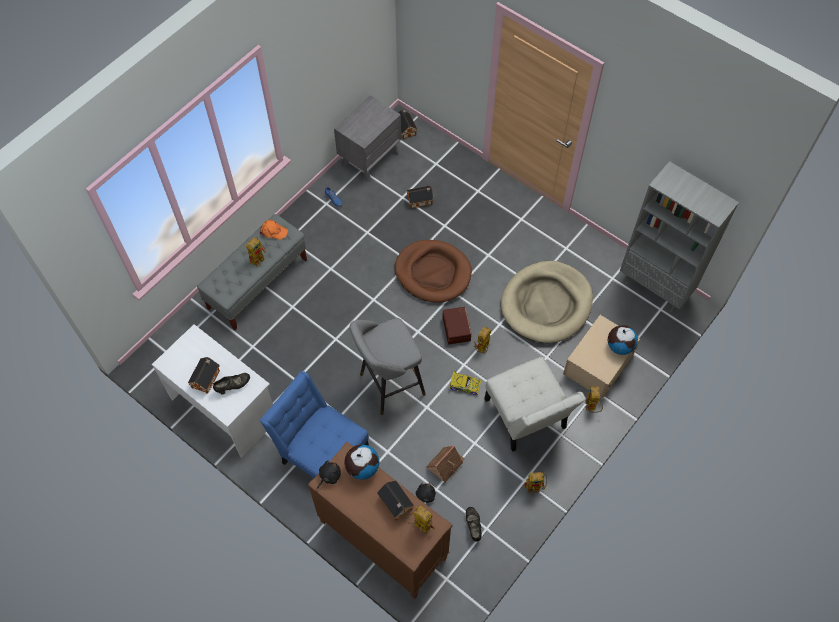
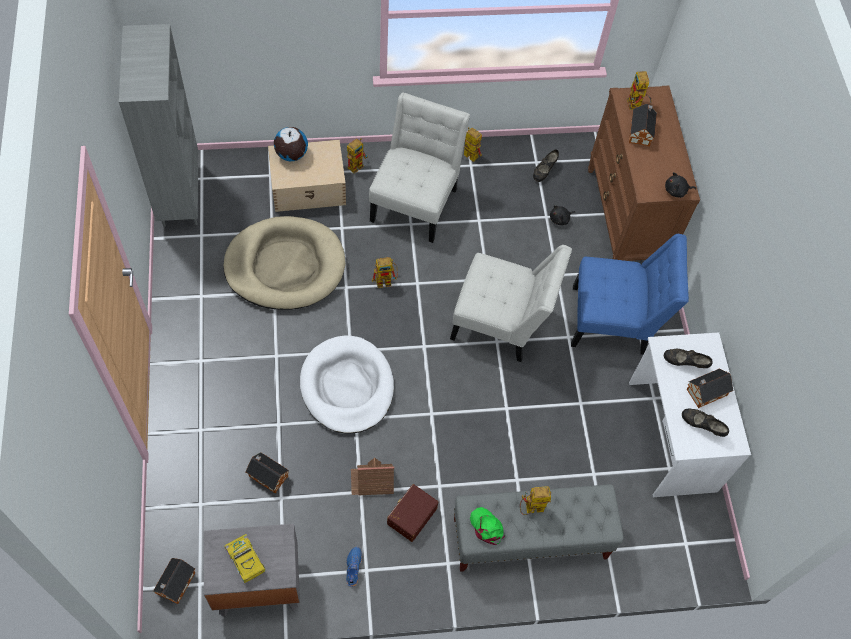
camera: 140 degrees left, 0 degrees up
orange cap [260,220,288,240] -> green cap [470,507,505,545]
blue chair [260,371,369,478] -> blue chair turned 75 degrees counterclockwise [571,234,689,355]
globe [345,444,379,480] -> none
grey stool [350,318,426,415] -> white chair [450,245,572,362]
brown dog bed [395,240,472,303] -> white dog bed [300,336,394,434]
toy house [426,446,465,483] -> toy house moved to [351,458,394,496]
brown storage box [442,307,471,345] -> brown storage box moved to [387,484,438,542]
toy car [450,371,481,395] -> toy car moved to [224,534,266,583]
none -> black shoe [682,409,729,437]

